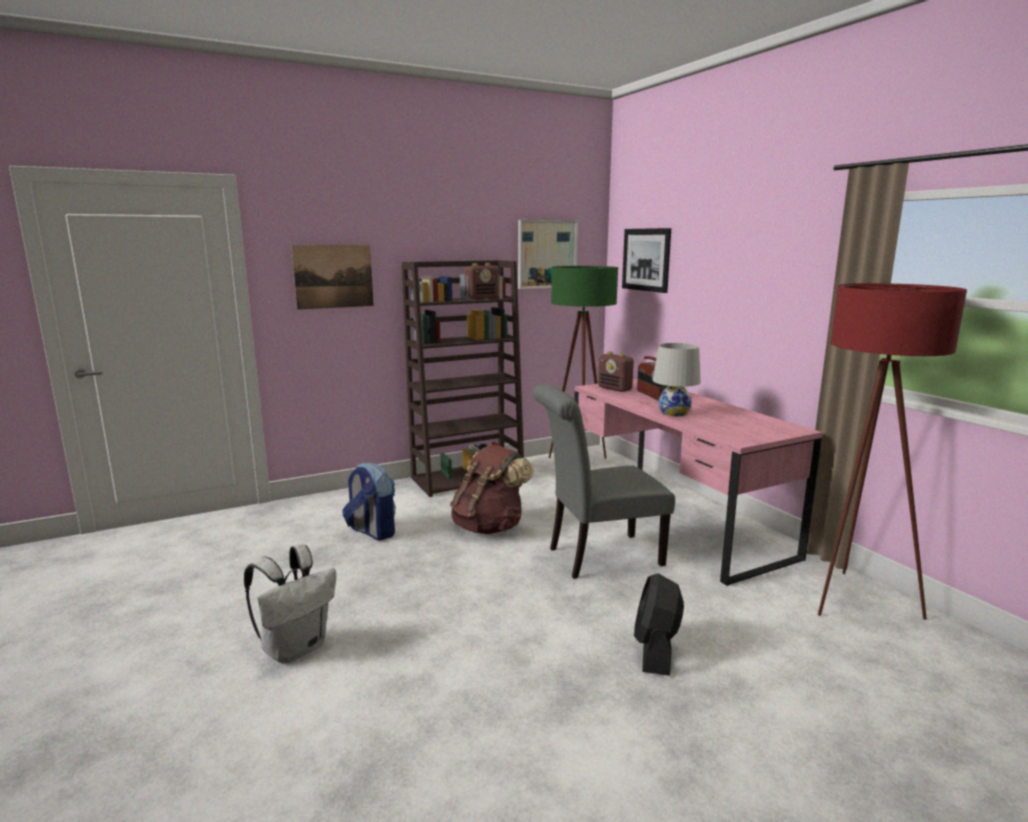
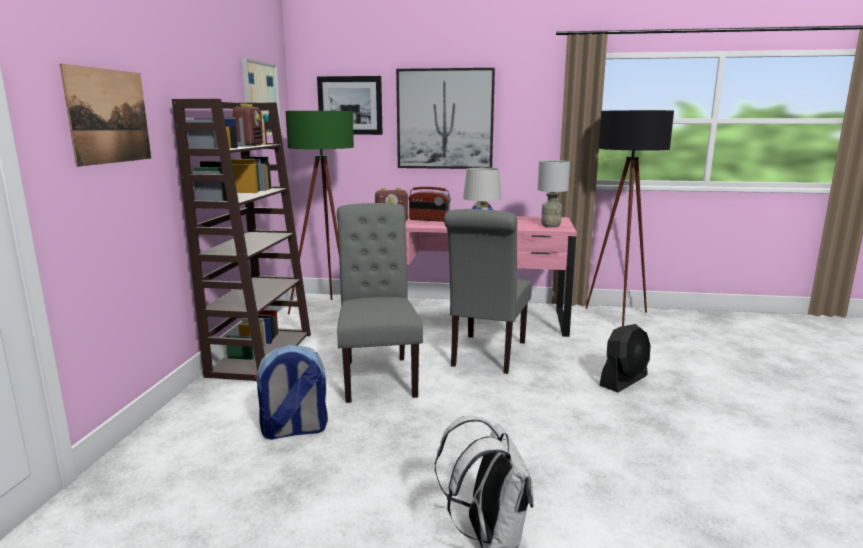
camera: 55 degrees left, 0 degrees up
brown backpack [450,445,534,534] -> grey chair [337,203,423,403]
black fan [634,573,684,676] -> black fan turned 90 degrees counterclockwise [600,324,651,392]
red floor lamp [818,283,967,620] -> black floor lamp [586,110,674,326]
none -> picture [396,68,495,169]
none -> grey table lamp [538,160,570,227]

